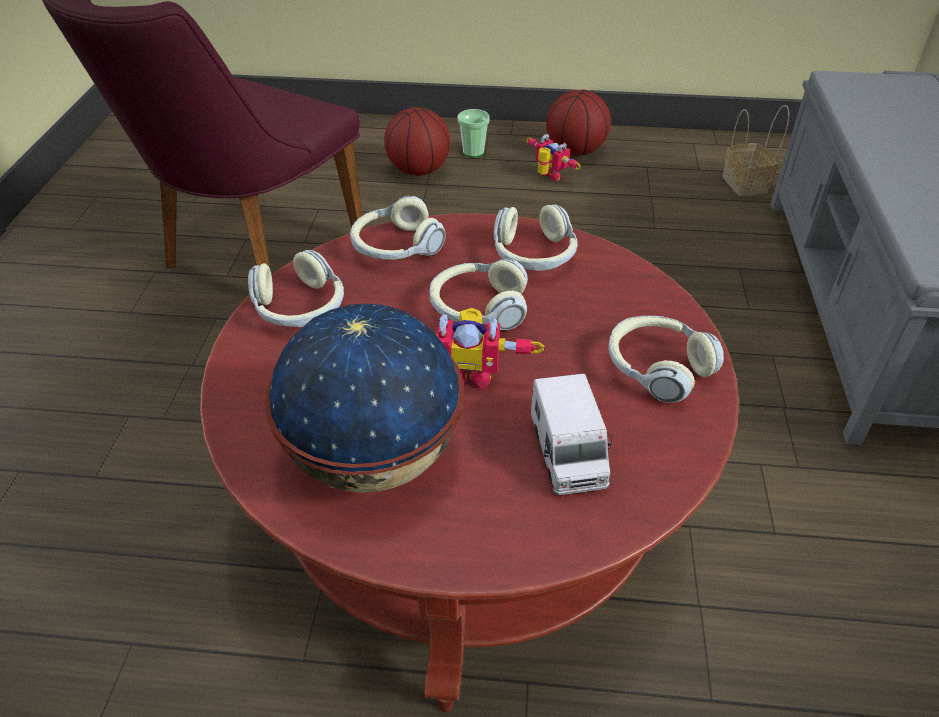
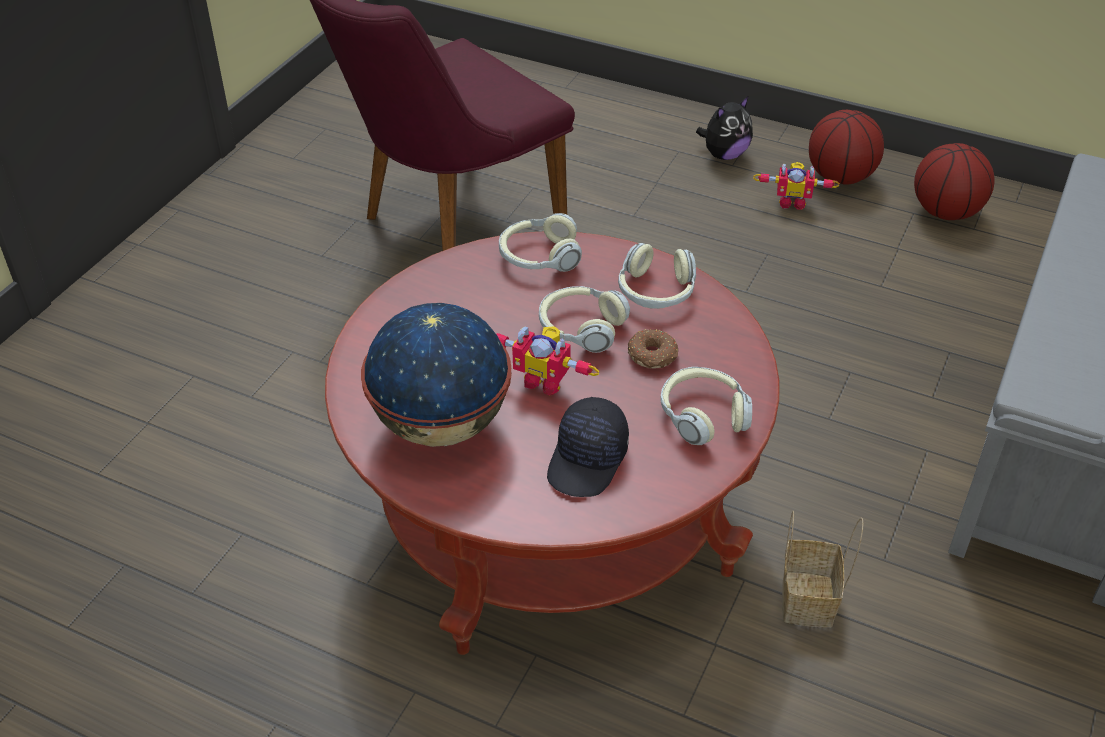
camera: 20 degrees right, 0 degrees up
headphones [248,250,344,327] -> none
basketball [384,107,451,176] -> basketball moved to [914,143,995,220]
cup [458,109,489,157] -> plush toy [696,96,753,160]
toy robot [526,134,581,181] -> toy robot turned 120 degrees clockwise [753,162,840,210]
toy truck [530,374,612,495] -> black cap [547,397,629,497]
basket [722,105,789,196] -> basket moved to [782,511,864,628]
none -> donut [628,329,678,369]

